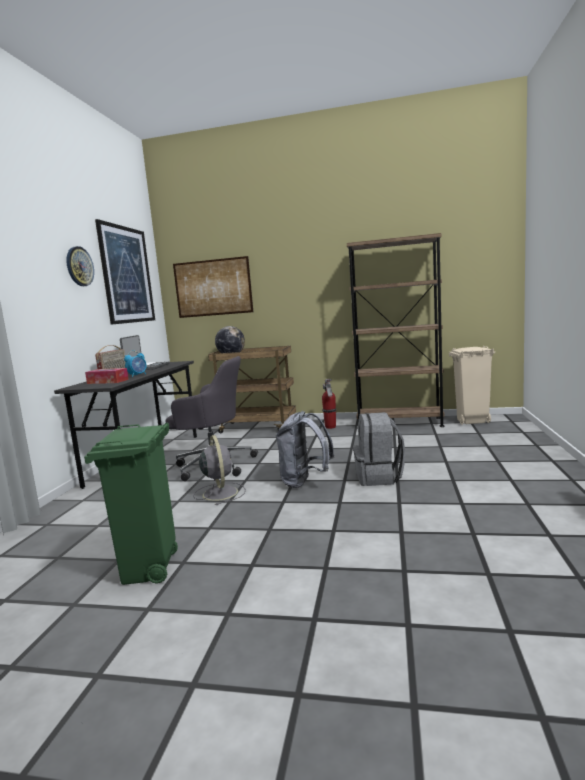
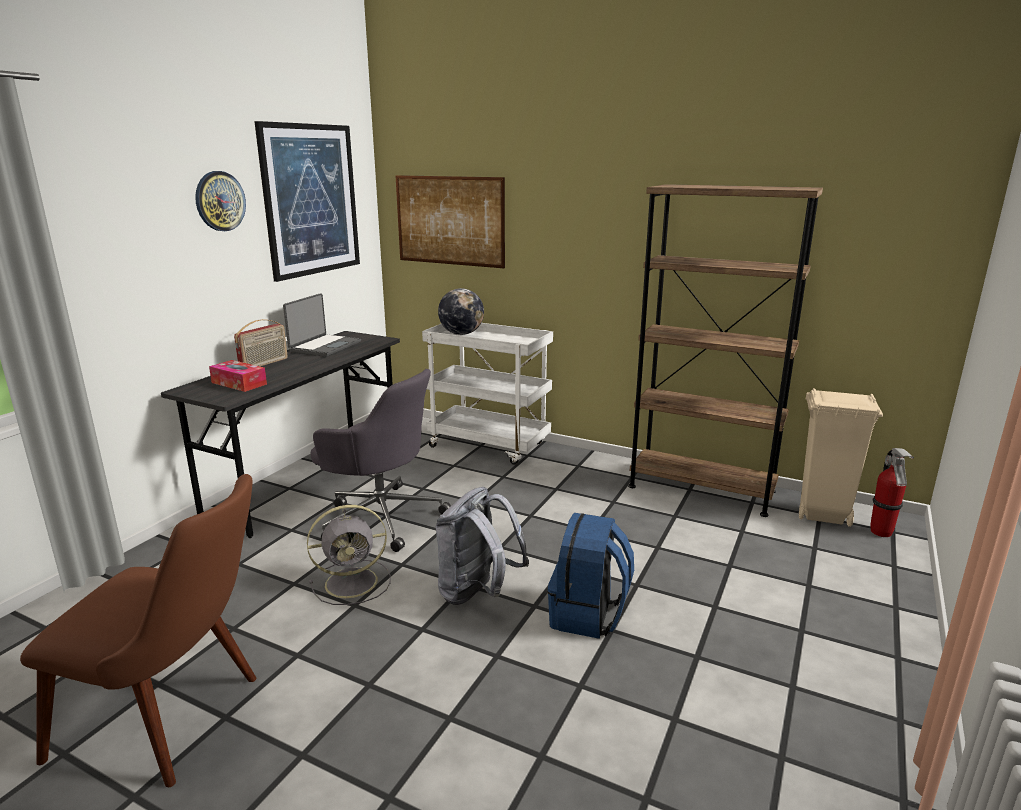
camera: 15 degrees right, 10 degrees up
green trash can [84,422,178,585] -> brown chair [20,474,257,787]
alarm clock [124,350,147,377] -> none
grey fan [193,435,246,505] -> grey fan turned 75 degrees clockwise [307,505,391,605]
brown cart [208,346,296,433] -> white cart [422,323,553,465]
fire extinguisher [322,379,337,429] -> fire extinguisher moved to [870,448,914,537]
grey backpack [353,412,405,486] -> blue backpack [548,513,634,639]

